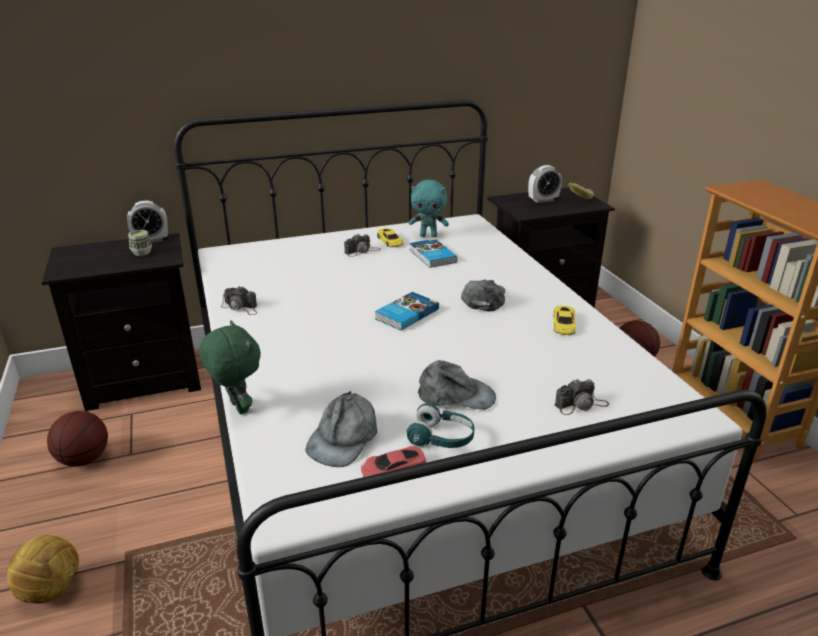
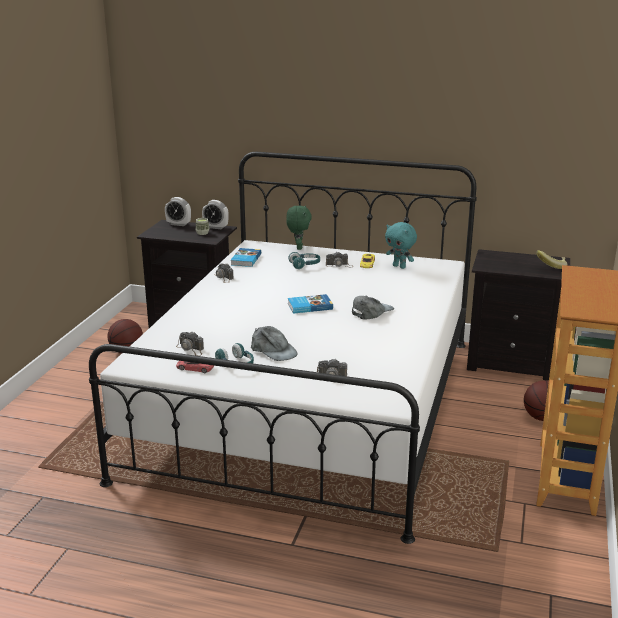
camera: 35 degrees right, 5 degrees down
football [7,535,79,603] -> none
green plush toy [199,320,261,414] -> green plush toy moved to [286,205,311,250]
grey cap [306,391,377,467] -> camera [176,331,204,356]
book [410,239,457,268] -> book moved to [231,248,261,267]
alarm clock [528,165,562,203] -> alarm clock moved to [165,197,191,226]
yellow toy car [554,306,576,335] -> none
none -> turquoise headphones [288,252,320,269]

